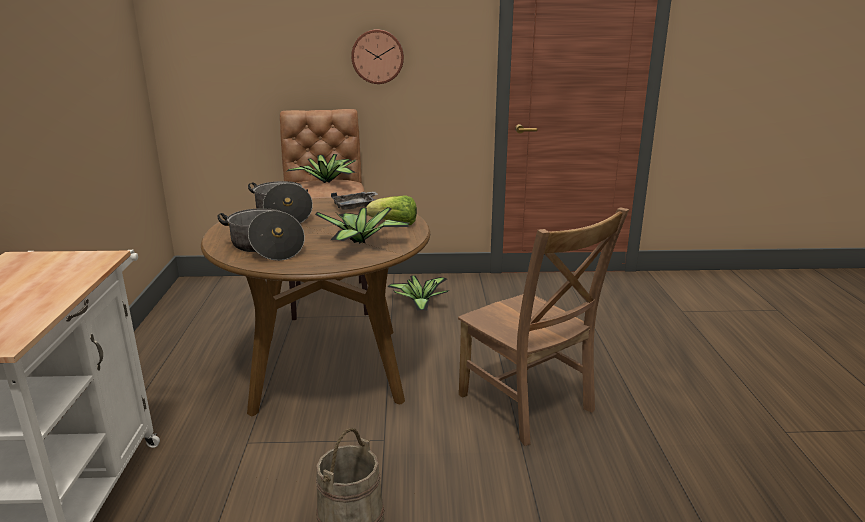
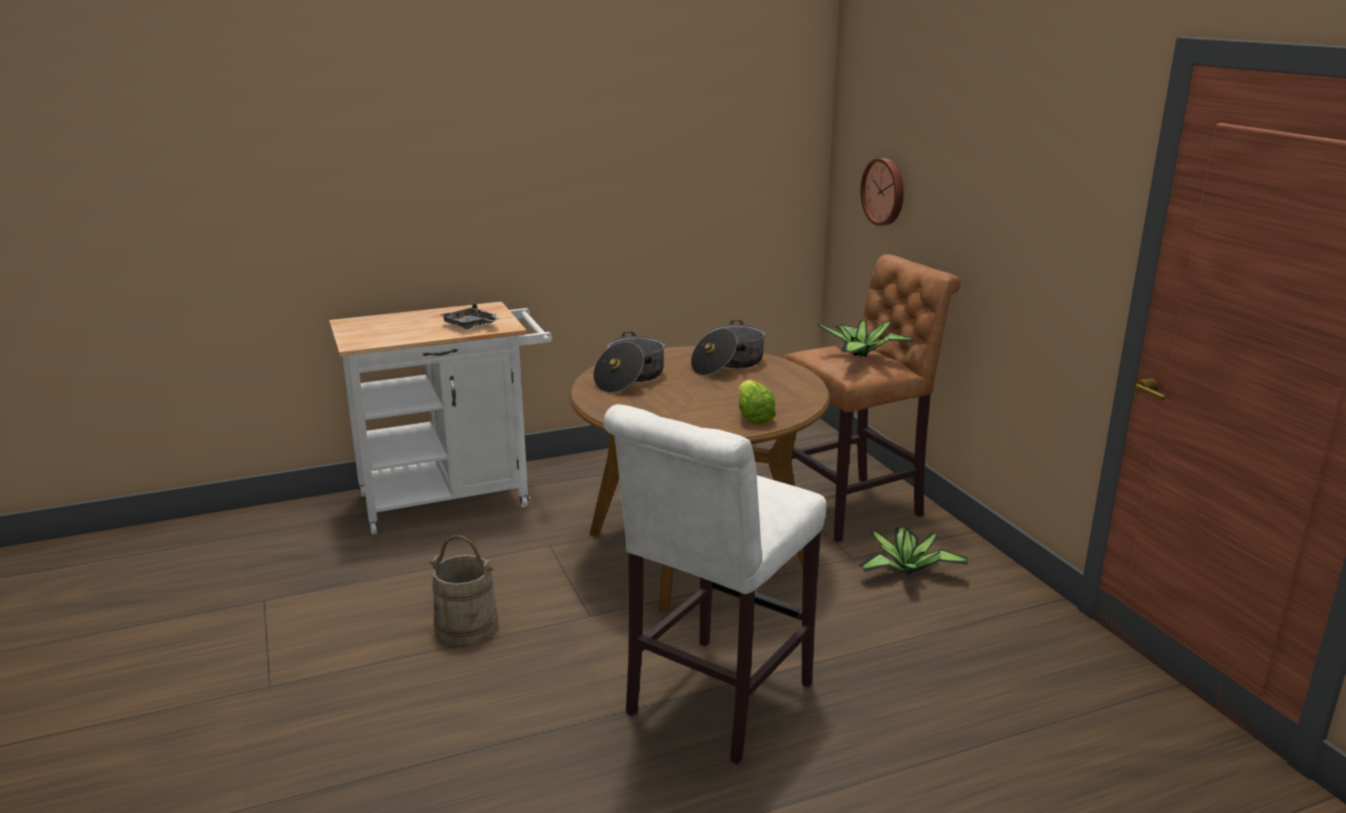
camera: 70 degrees right, 0 degrees up
potted plant [315,207,409,244] -> none
grey tray [331,192,378,210] -> grey tray moved to [441,304,501,329]
wall clock [351,29,404,84] -> wall clock moved to [860,158,904,226]
brown chair [458,207,629,446] -> white stool [604,404,827,764]

